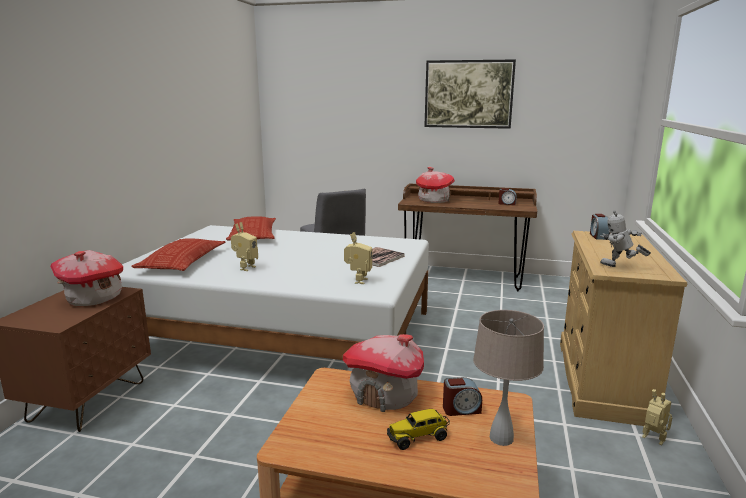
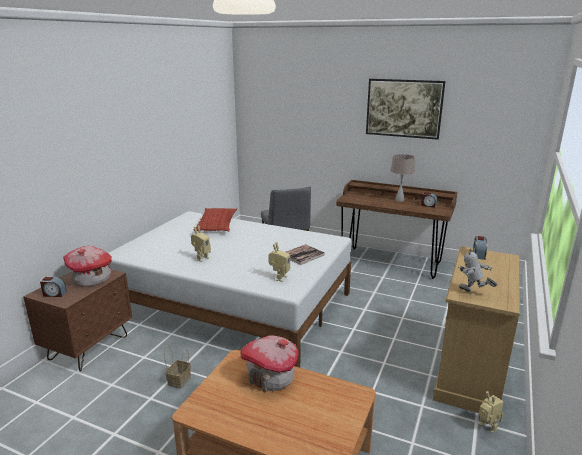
camera: 10 degrees right, 5 degrees up
pillow [131,238,225,271] -> none
toy truck [387,409,450,450] -> none
toy house [416,167,455,203] -> none
alarm clock [443,377,482,416] -> alarm clock moved to [40,276,67,297]
beige table lamp [473,310,544,446] -> beige table lamp moved to [391,154,415,202]
none -> basket [164,345,191,389]

